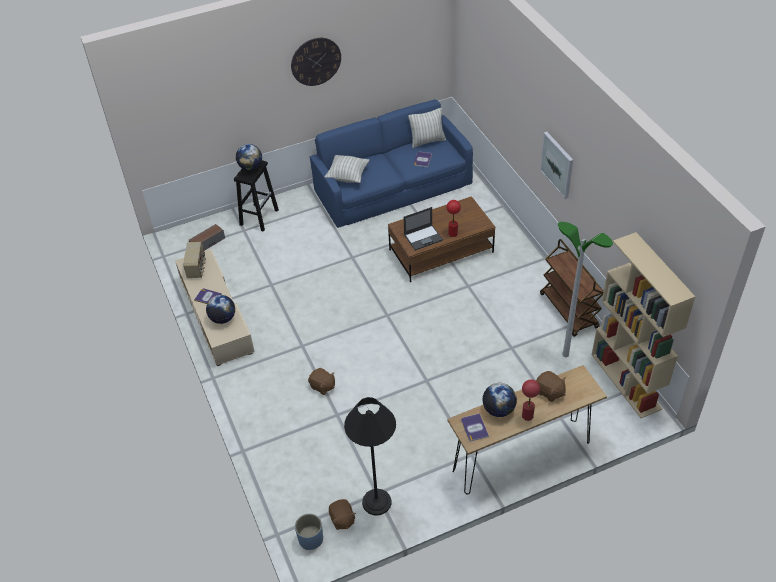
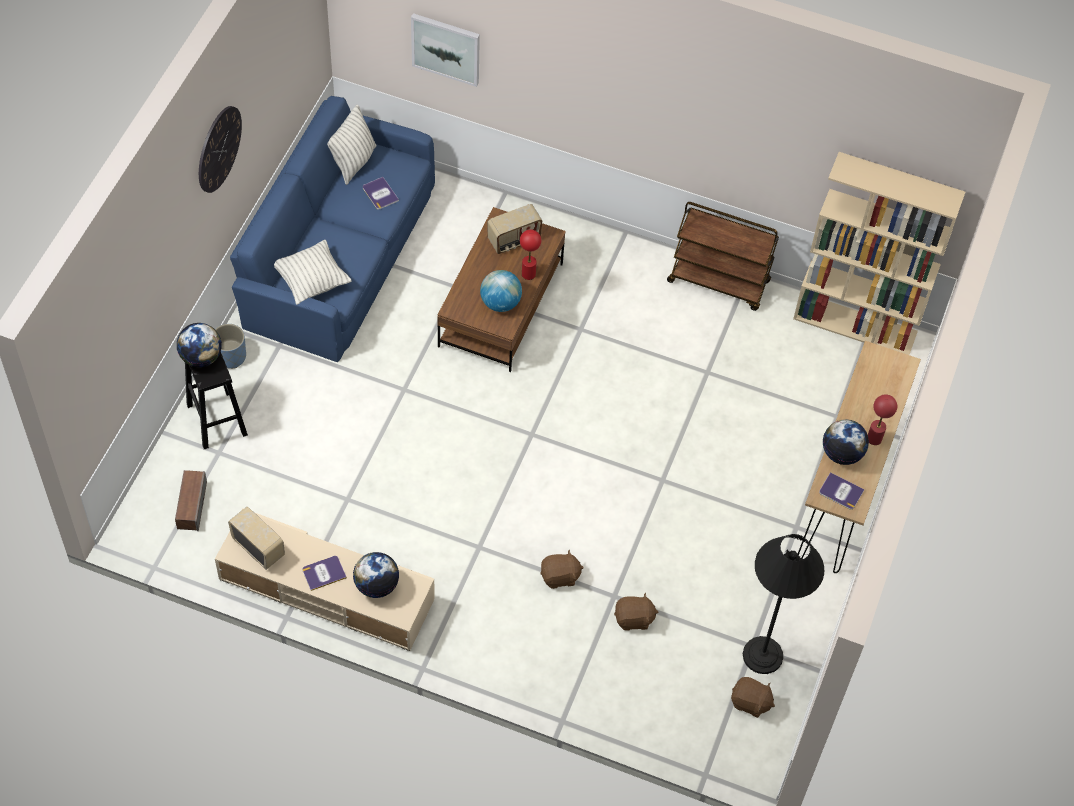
camera: 50 degrees left, 10 degrees up
blue planter [295,514,323,550] -> blue planter moved to [215,324,246,369]
laptop [404,207,443,251] -> globe [480,270,522,312]
brown plush toy [536,371,566,402] -> brown plush toy moved to [614,593,658,631]
picture [540,132,573,199] -> picture moved to [411,13,480,87]
floor lamp [558,222,613,357] -> none
none -> radio [487,204,542,254]

